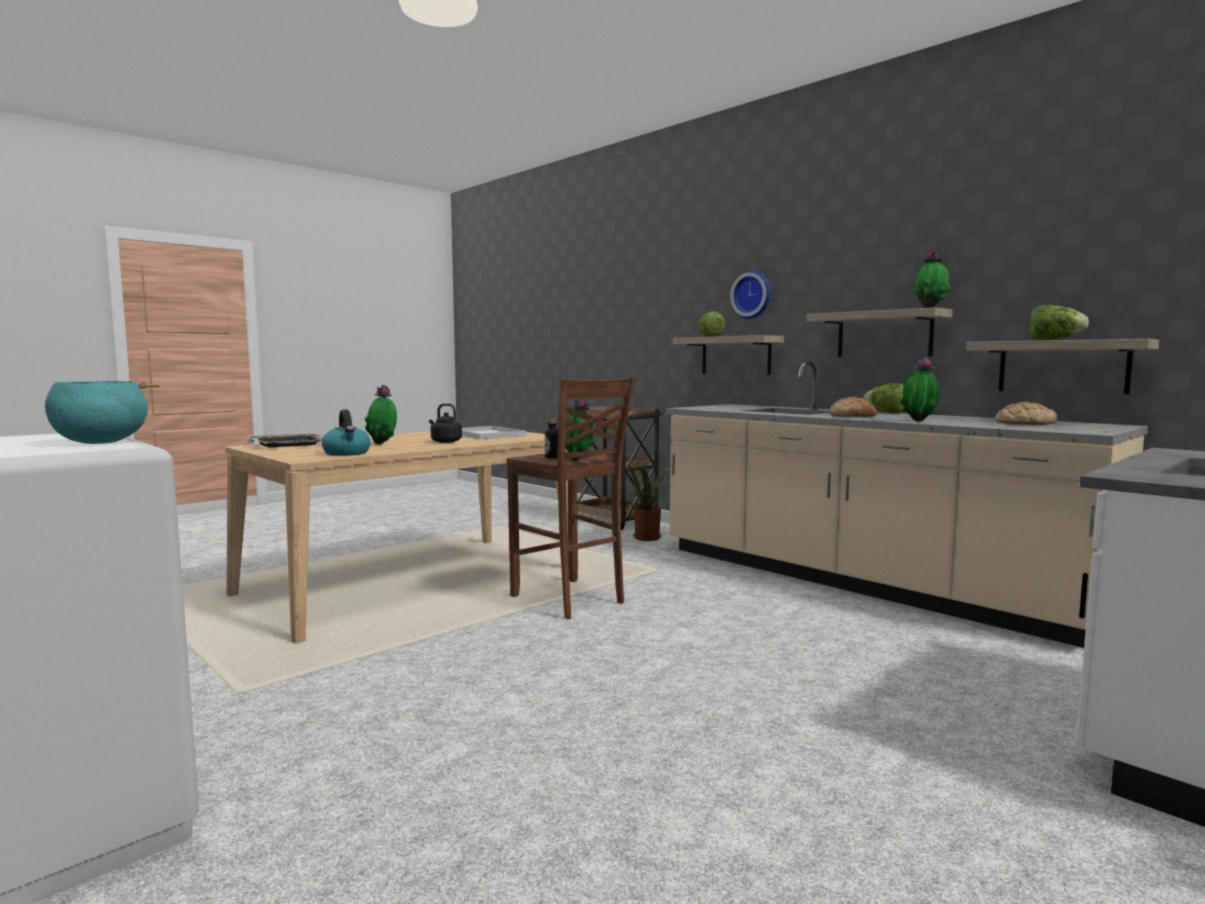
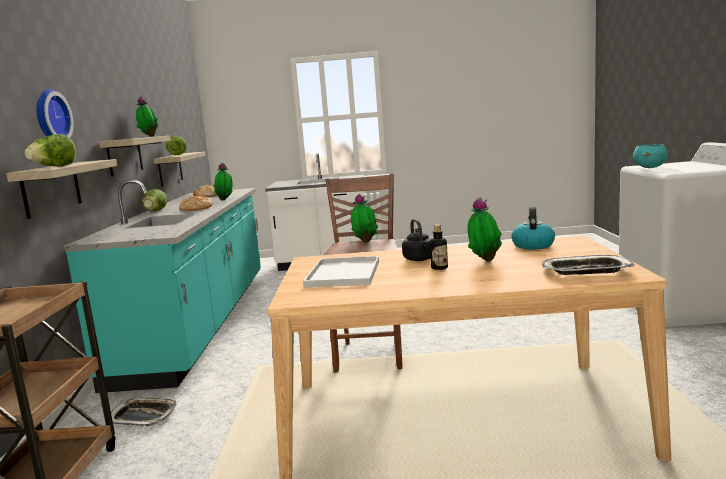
camera: 135 degrees left, 5 degrees up
bottle [545,417,558,459] -> bottle moved to [430,224,448,270]
potted plant [626,464,670,541] -> tray [111,398,177,426]
beige counter [666,361,1148,648] -> turquoise counter [64,180,261,393]

